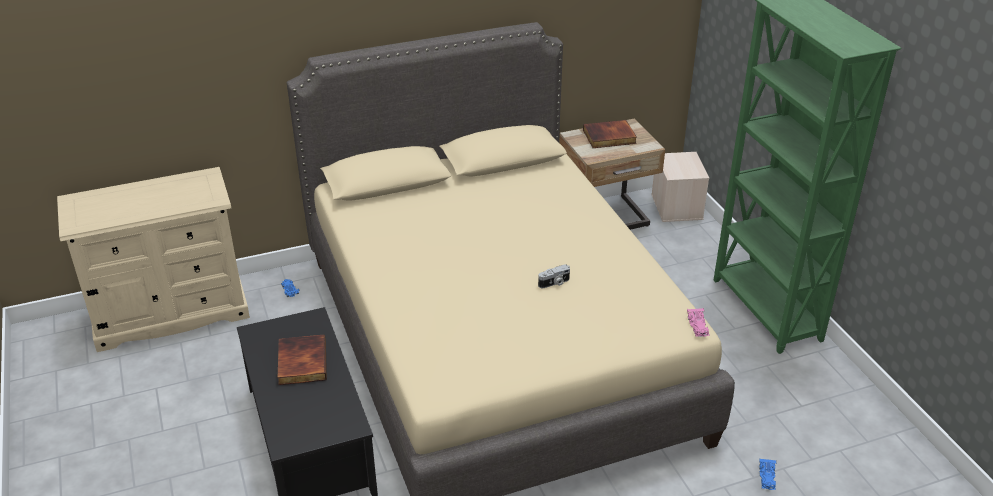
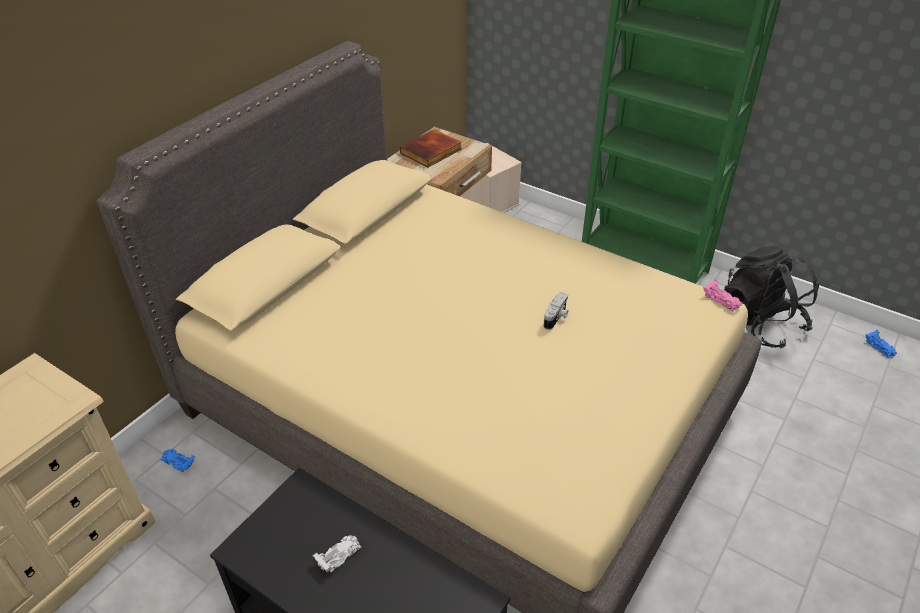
camera: 35 degrees left, 5 degrees up
book [278,334,327,385] -> white toy car [312,535,362,573]
blue toy car [759,459,776,490] -> blue toy car moved to [865,330,897,358]
none -> black backpack [724,246,819,348]

